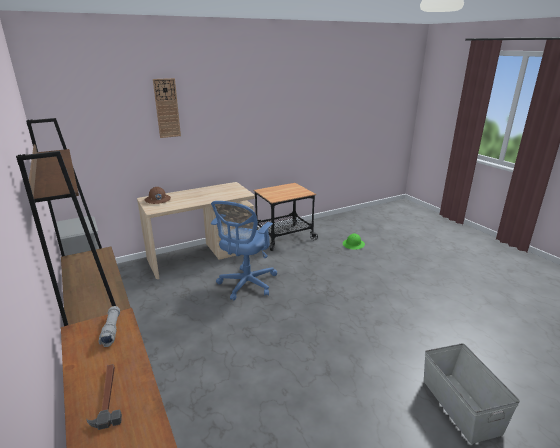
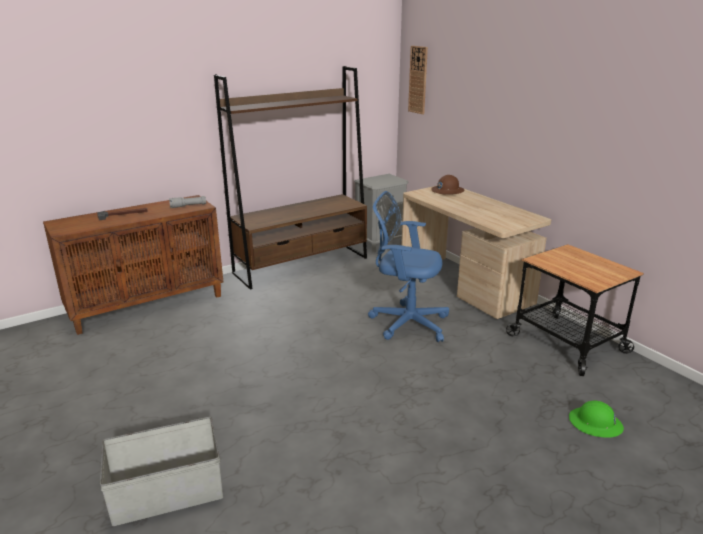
camera: 85 degrees right, 0 degrees up
wall clock [153,78,181,138] -> wall clock moved to [408,46,428,114]

